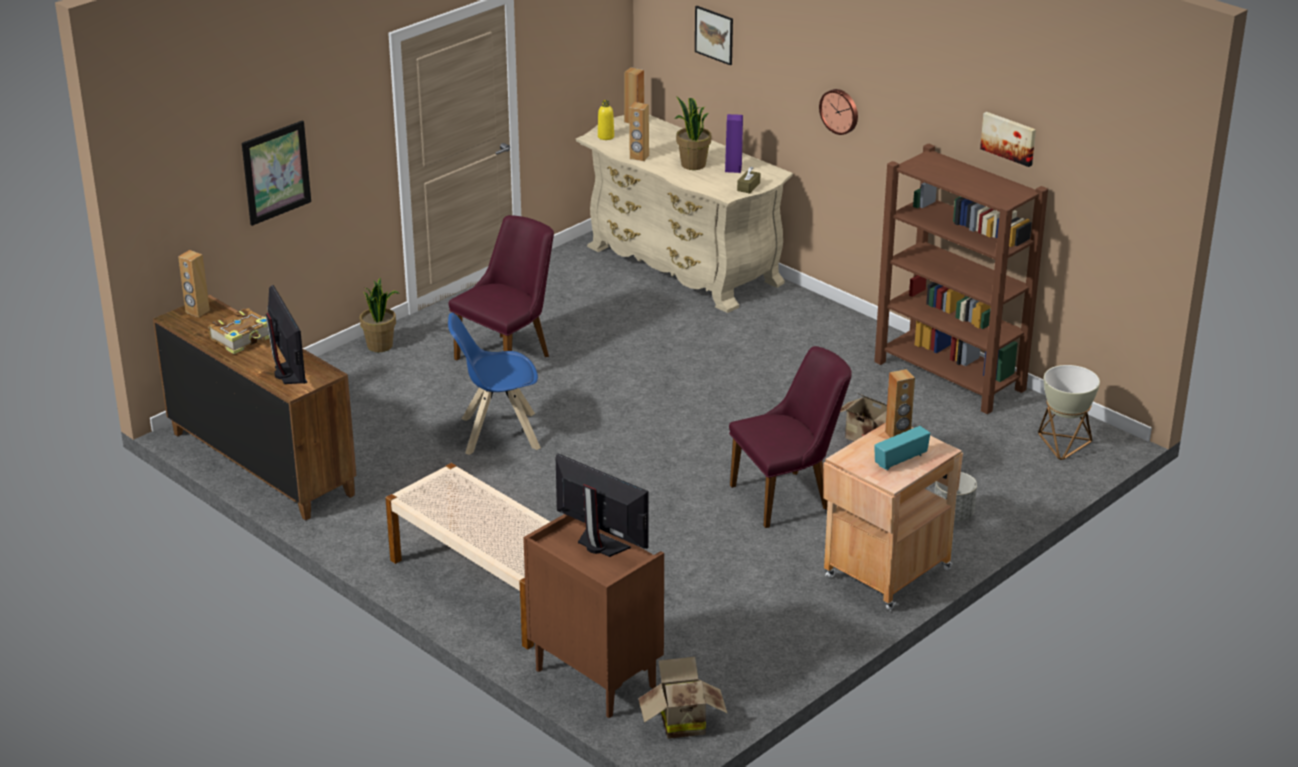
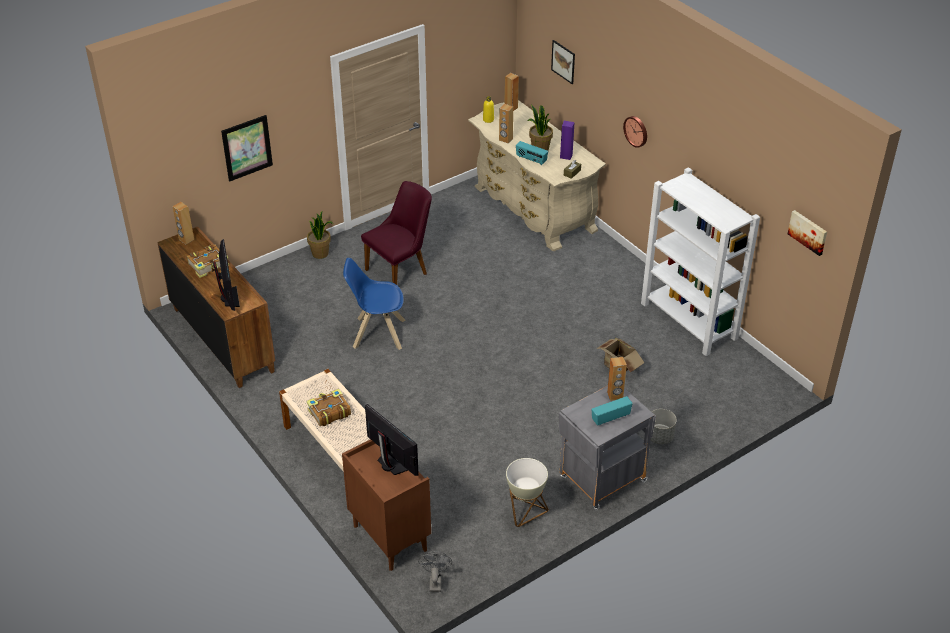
camera: 10 degrees right, 10 degrees up
cardboard box [638,657,727,739] -> grey fan [418,551,452,592]
purple chair [729,346,852,528] -> none
brown cart [823,423,963,611] -> grey cart [559,386,656,511]
brown bookcase [874,143,1048,414] -> white bookcase [641,167,760,356]
picture [980,112,1036,167] -> picture moved to [788,210,827,256]
planter [1038,365,1100,460] -> planter moved to [506,458,549,527]
none -> book [307,389,351,426]
none -> radio [516,141,548,165]

